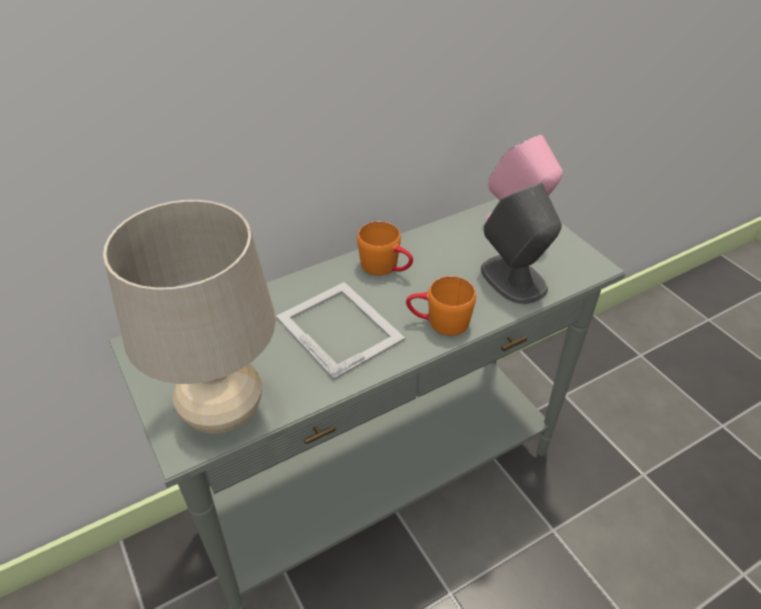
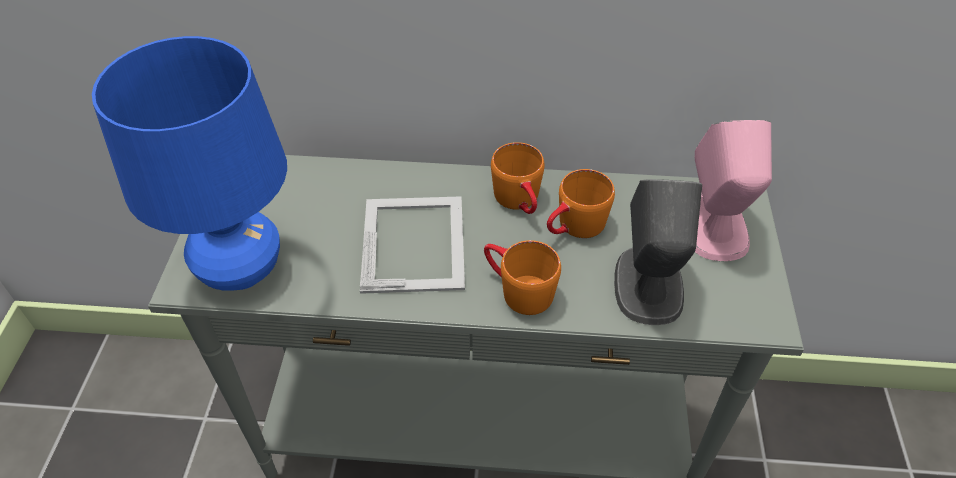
camera: 35 degrees right, 5 degrees up
beige table lamp [103,200,276,434] -> blue table lamp [92,36,287,291]
none -> orange mug [547,169,615,238]

